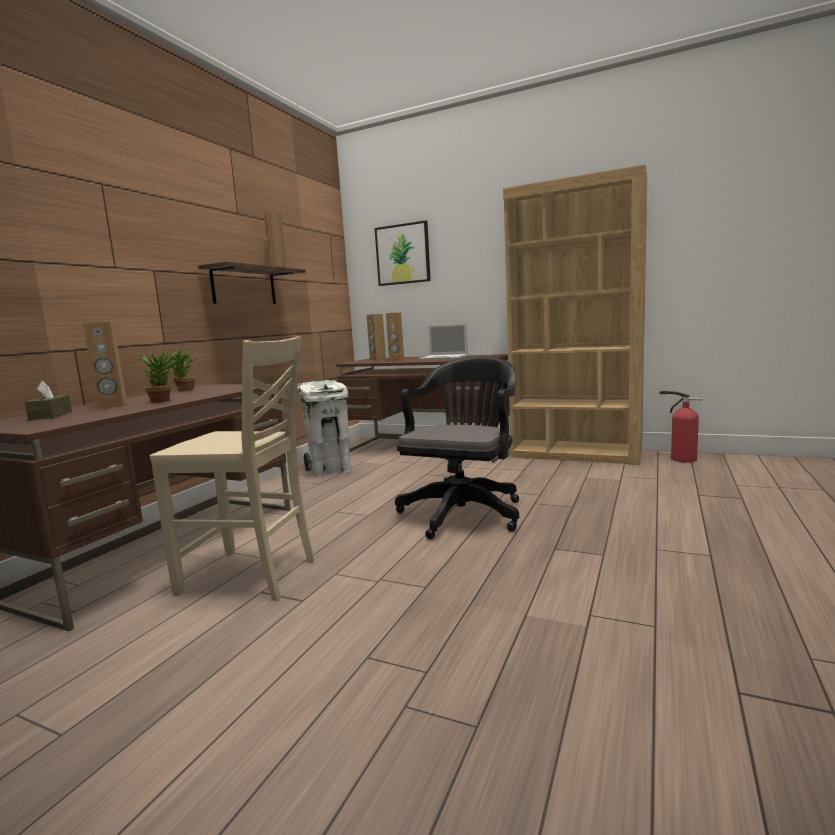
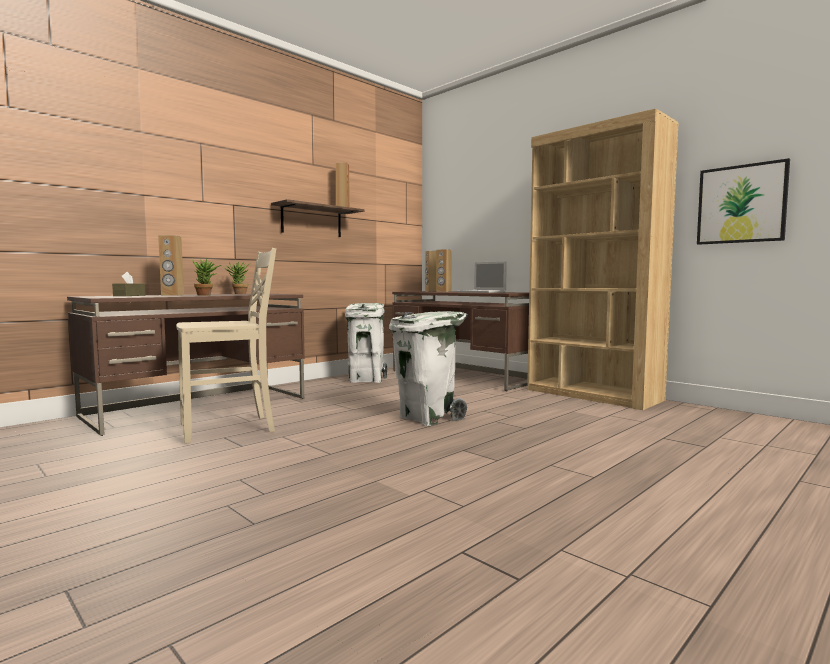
camera: 20 degrees right, 5 degrees down
beige chair [150,336,314,601] -> beige chair turned 60 degrees counterclockwise [176,248,276,444]
picture [375,220,431,286] -> picture moved to [697,158,790,245]
black office chair [395,356,519,539] -> white trash can [389,311,468,426]
fire extinguisher [660,391,703,462] -> none

